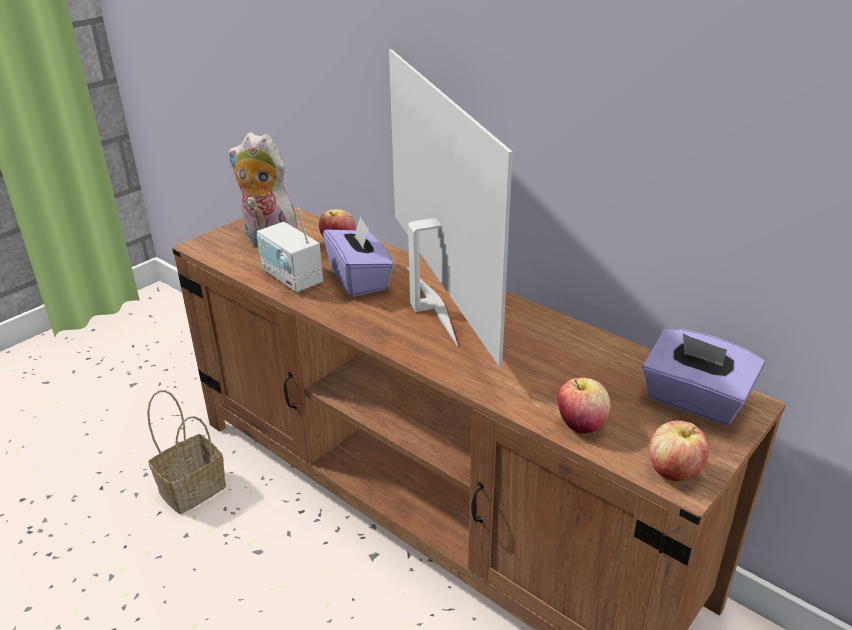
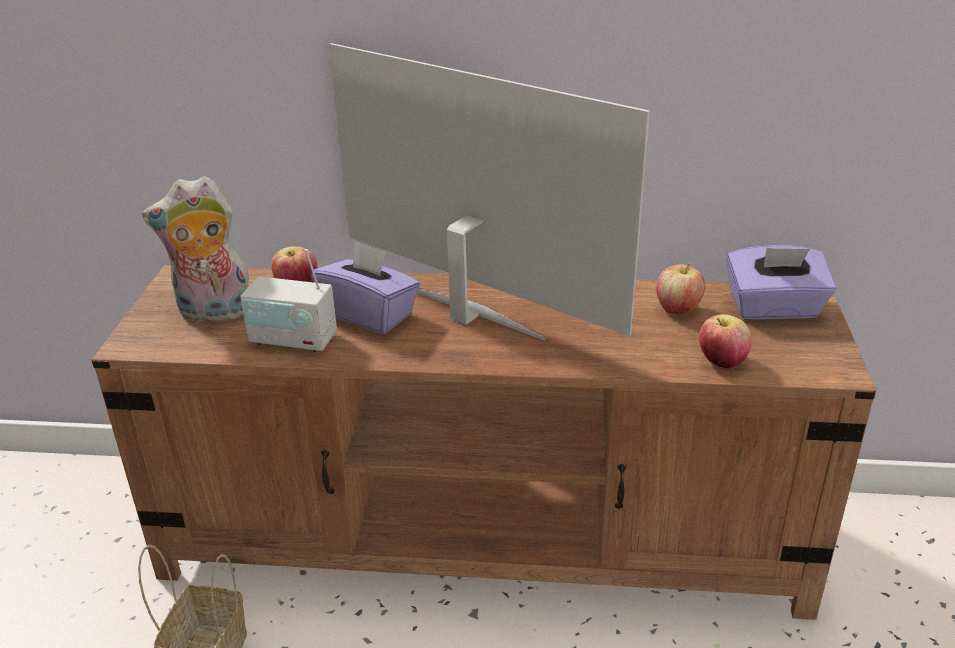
camera: 35 degrees left, 0 degrees up
apple [649,420,710,481] -> apple moved to [656,263,705,315]

